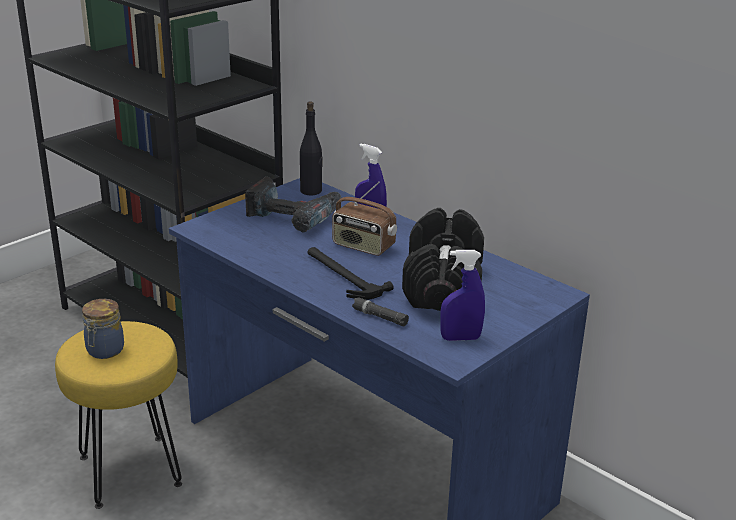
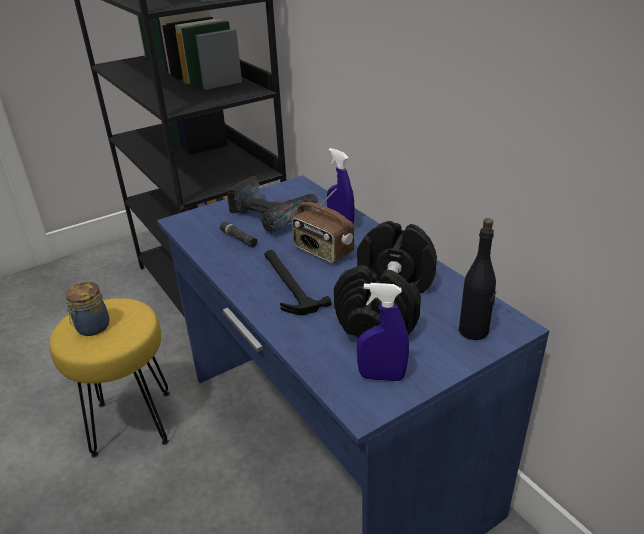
camera: 15 degrees right, 5 degrees up
black bottle [300,102,323,195] -> black bottle moved to [459,218,496,340]
black flashlight [352,297,409,327] -> black flashlight moved to [219,221,258,248]

